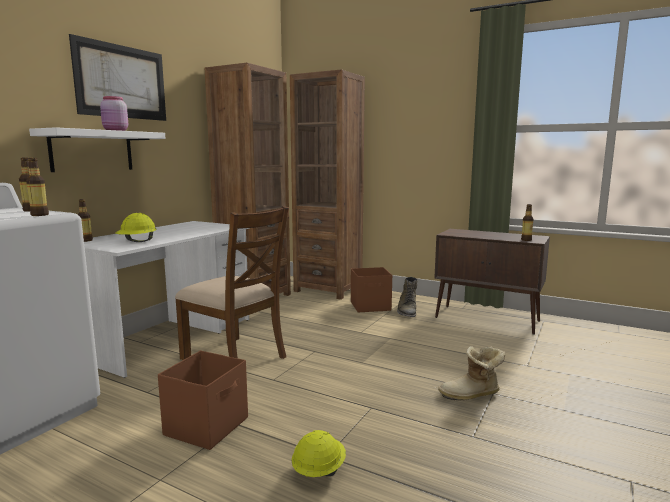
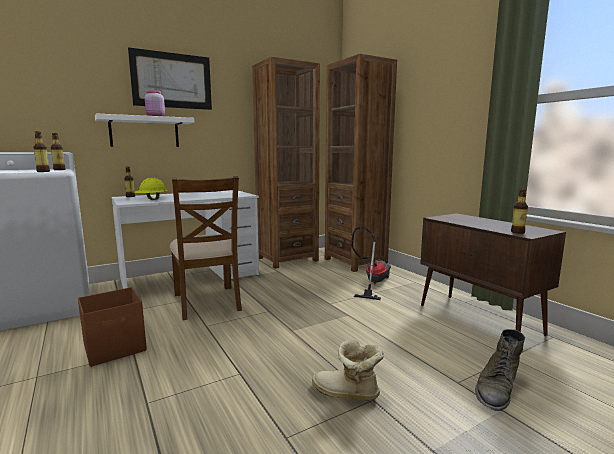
camera: 30 degrees right, 0 degrees up
yellow hard hat [291,430,346,477] -> none
brown storage box [351,267,392,312] -> vacuum cleaner [351,227,391,300]
green boot [397,277,417,317] -> green boot moved to [475,329,525,411]

